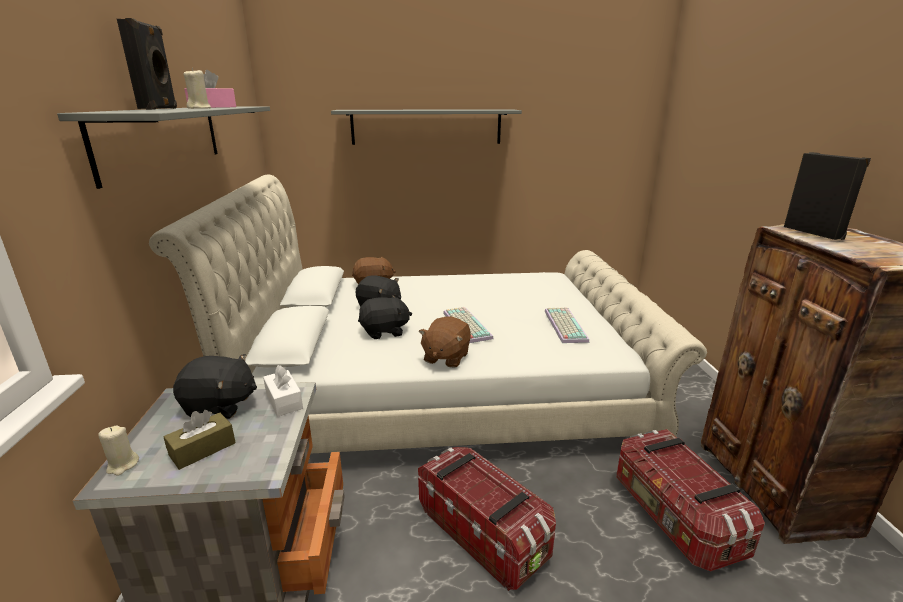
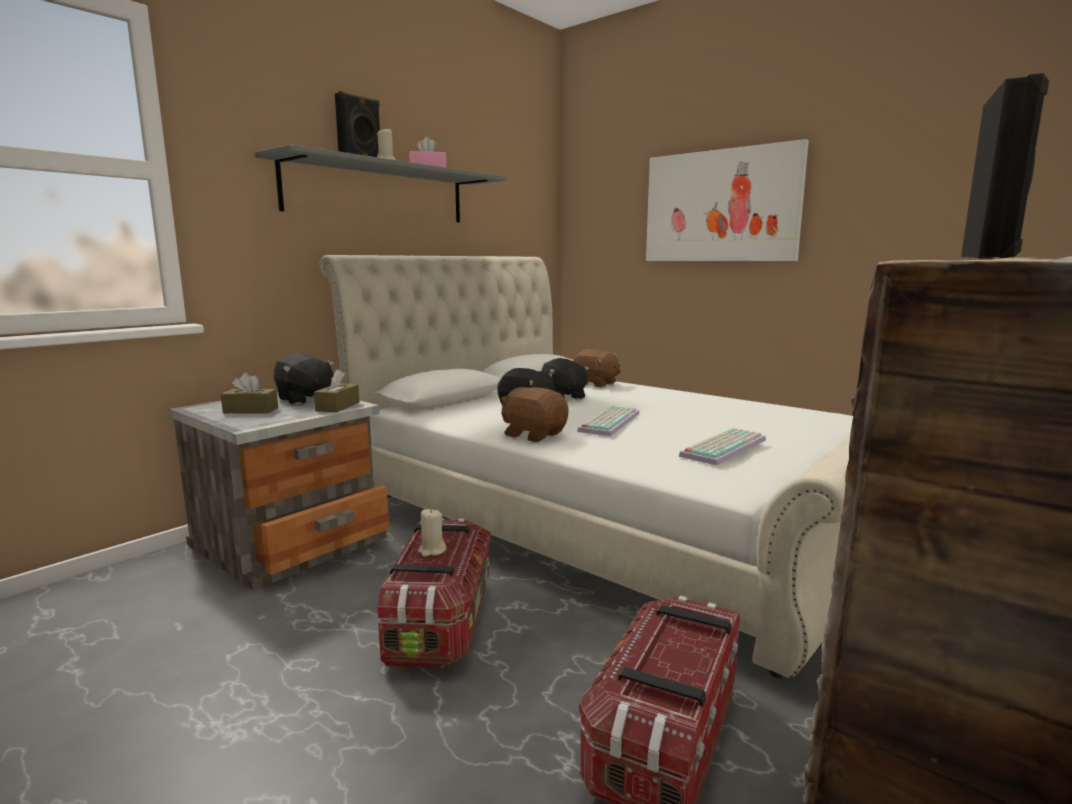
camera: 45 degrees right, 10 degrees down
beige candle [98,425,139,476] -> beige candle moved to [418,508,446,557]
white tissue box [263,365,303,417] -> brown tissue box [314,369,359,412]
grey shelf [331,109,522,145] -> picture [646,139,809,261]
brown plush toy [419,317,471,368] -> brown plush toy turned 60 degrees clockwise [501,387,569,442]

